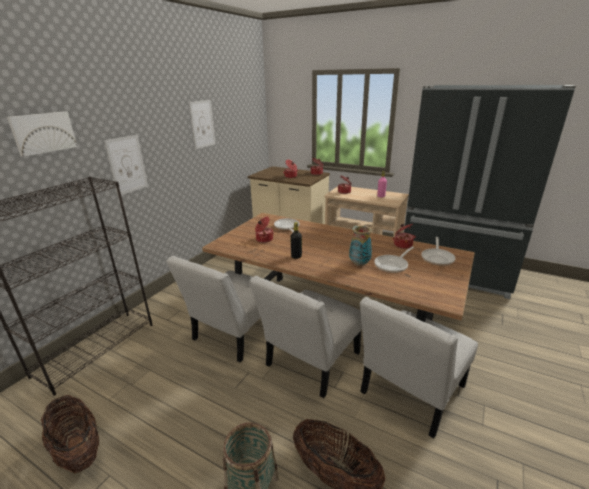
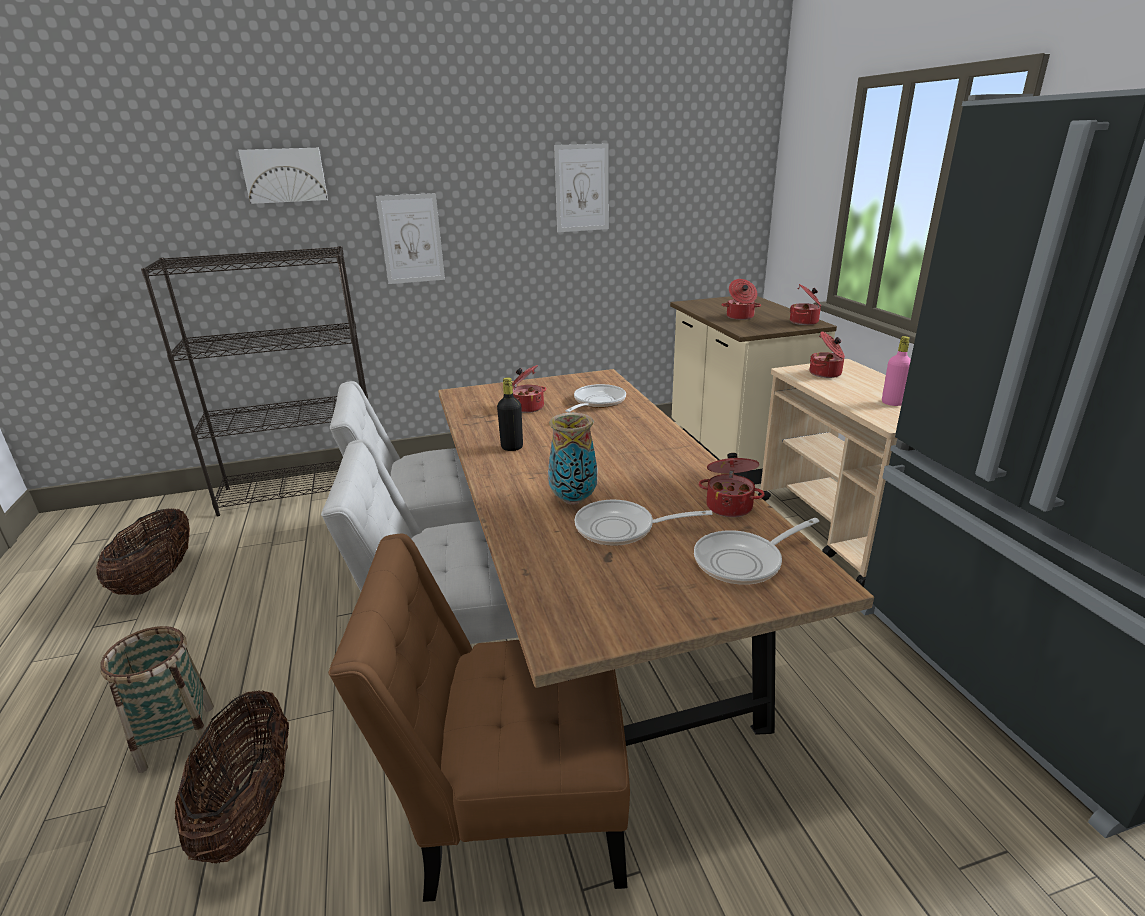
camera: 45 degrees right, 0 degrees up
white chair [360,297,478,438] -> brown chair [328,534,630,902]

